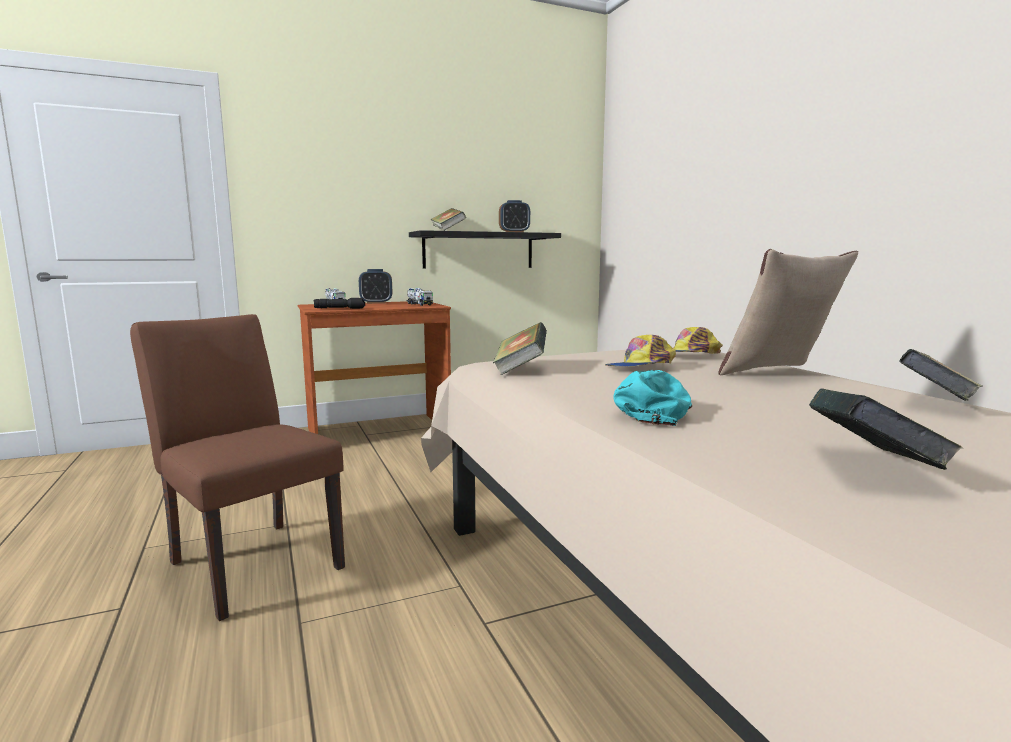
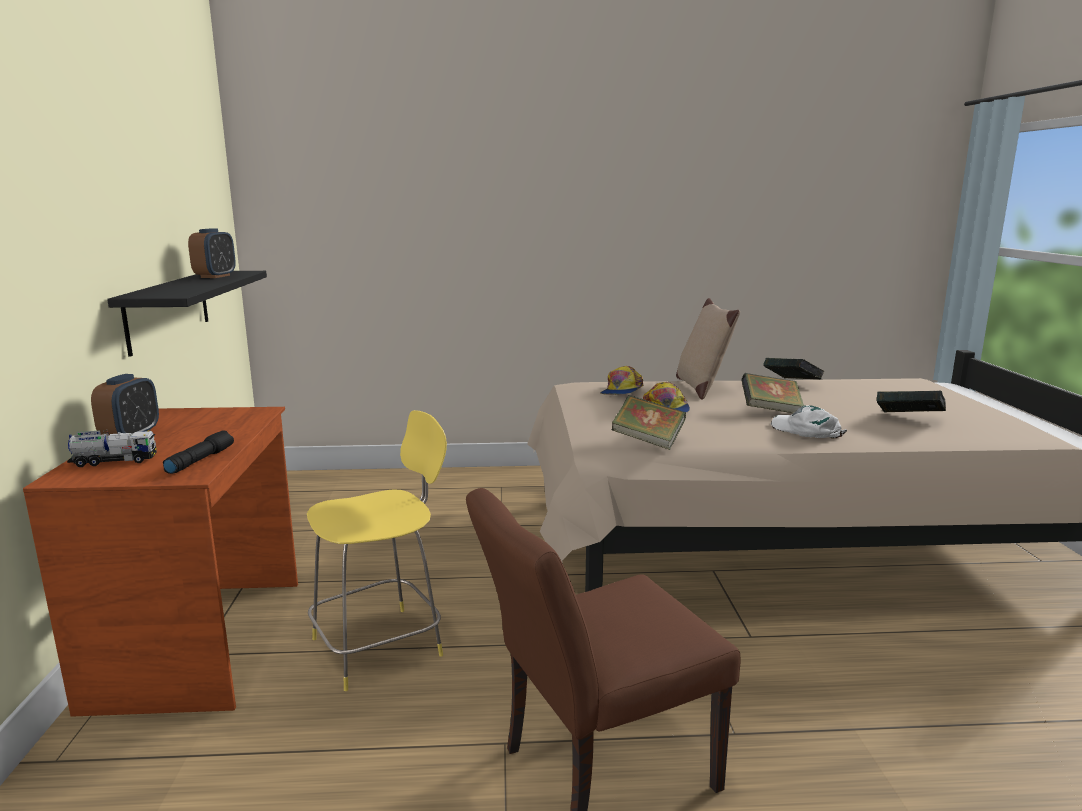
camera: 70 degrees left, 5 degrees up
toy truck [407,288,433,306] -> none
book [430,208,466,231] -> book moved to [741,373,804,413]
turquoise cap [613,370,692,426] -> white cap [771,405,847,438]
none -> yellow stool [307,410,447,691]

